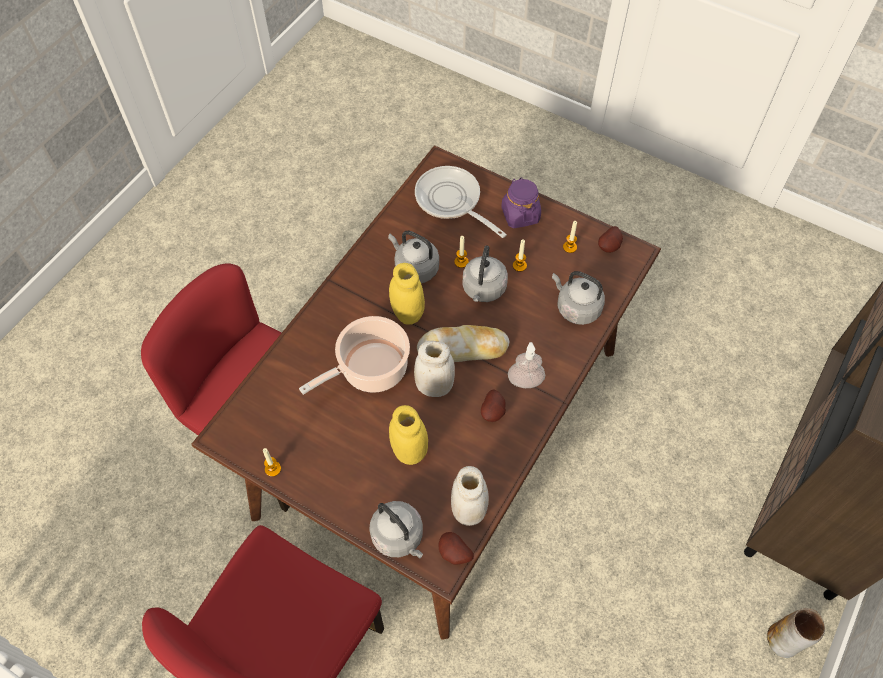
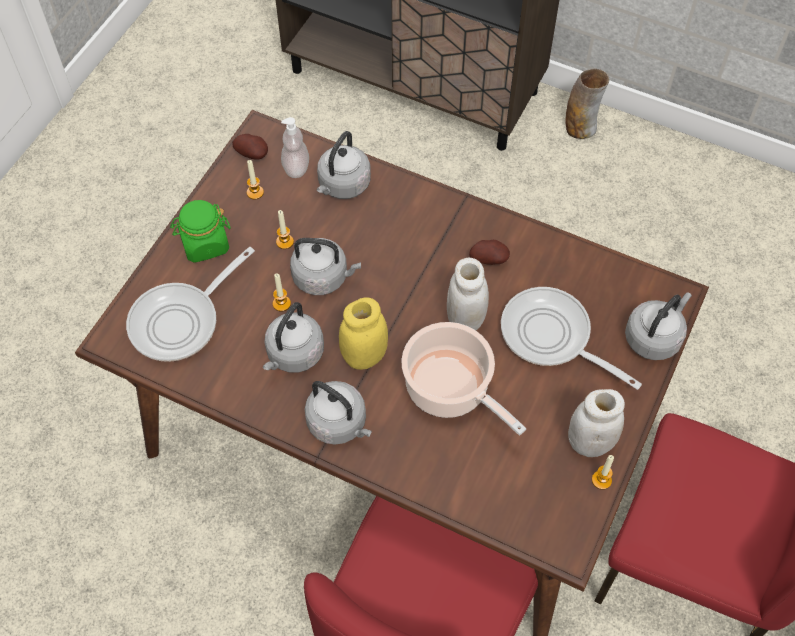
camera: 95 degrees left, 0 degrees up
yellow jar [389,405,428,465] -> frying pan [501,287,642,390]
bread [417,325,509,362] -> none
potato [438,532,474,565] -> none
white jar [451,466,489,526] -> white jar moved to [568,389,625,457]
purple jar [501,177,541,228] -> green jar [170,200,231,263]
soap dispenser [508,342,545,388] -> soap dispenser moved to [281,117,309,178]
none -> grey kettle [305,381,372,444]

